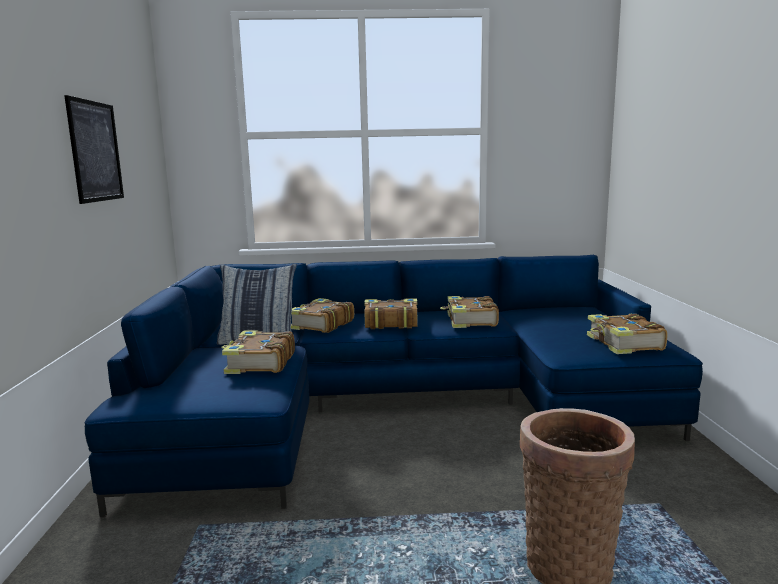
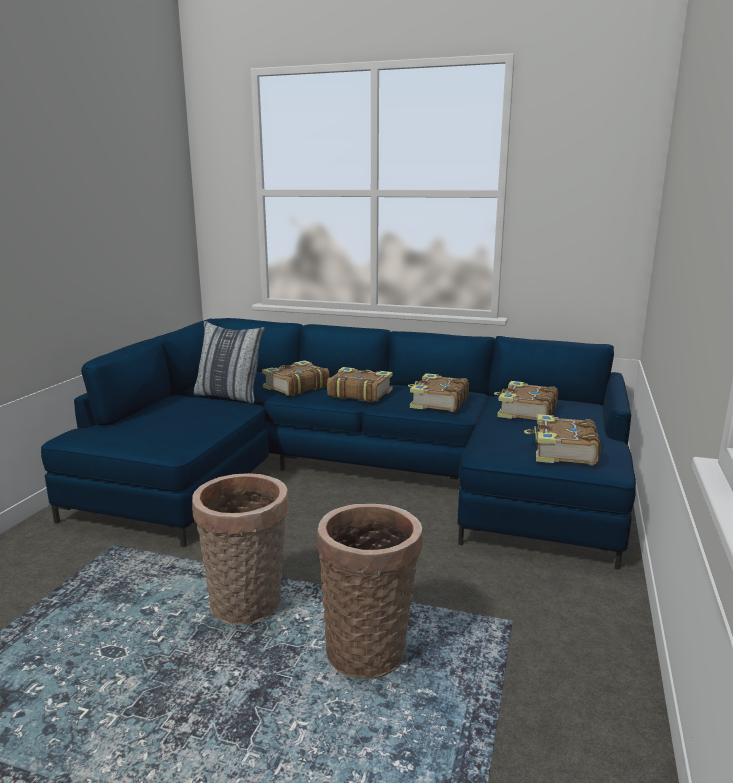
camera: 20 degrees right, 5 degrees up
picture [64,95,124,204] -> none
book [222,330,295,374] -> book moved to [494,381,558,420]
none -> basket [192,473,289,625]

